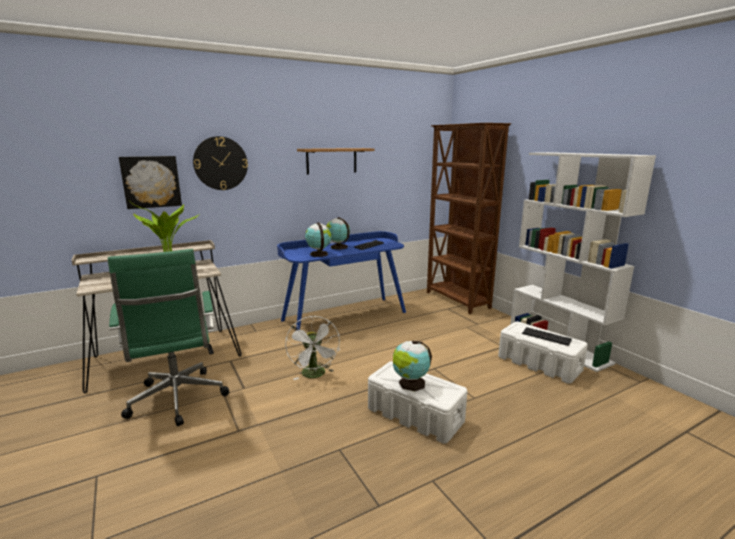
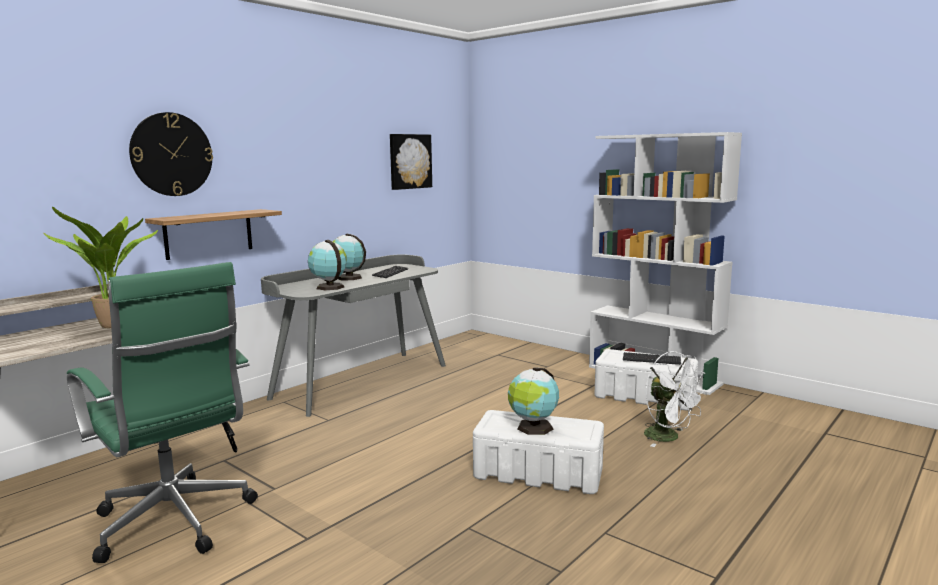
camera: 20 degrees left, 5 degrees down
picture [119,156,182,209] -> picture moved to [390,134,432,190]
blue desk [277,231,406,330] -> grey desk [261,255,446,417]
white fan [285,316,340,380] -> white fan moved to [644,351,707,447]
shelf [297,148,374,175] -> shelf moved to [145,209,282,260]
brown bookcase [427,123,511,314] -> none

